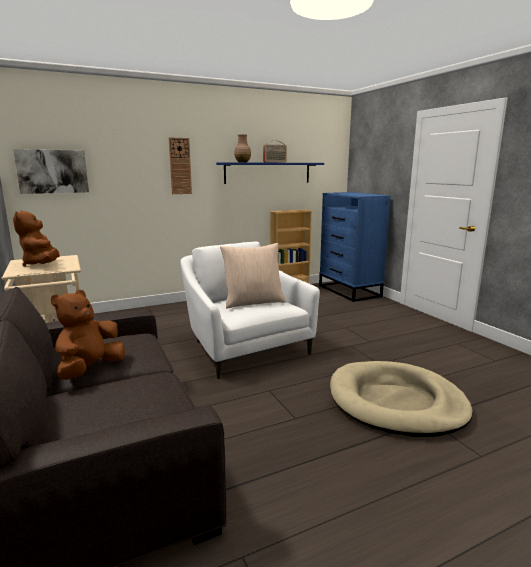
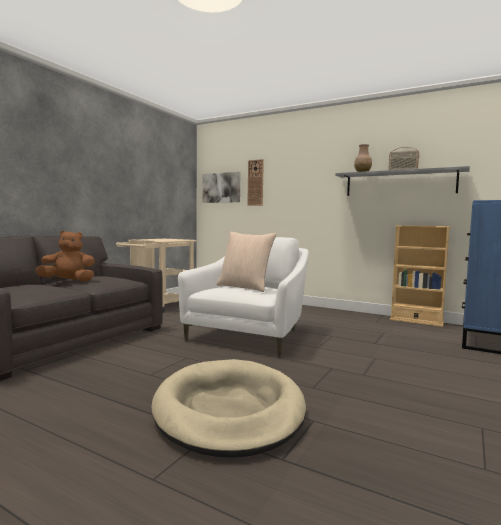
camera: 55 degrees right, 10 degrees down
brown plush toy [13,211,60,267] -> none
wall clock [169,137,192,194] -> wall clock moved to [247,159,264,206]
blue shelf [216,162,324,184] -> grey shelf [335,166,470,196]

